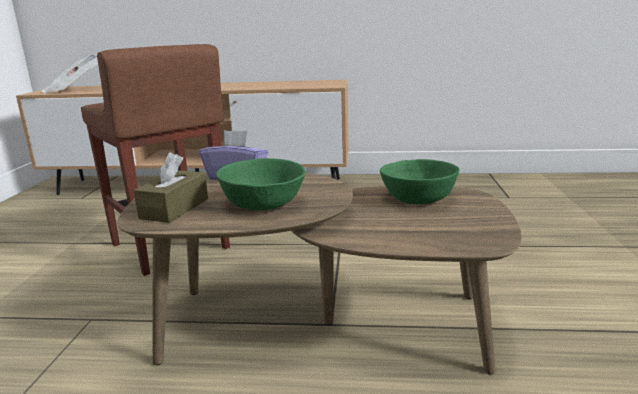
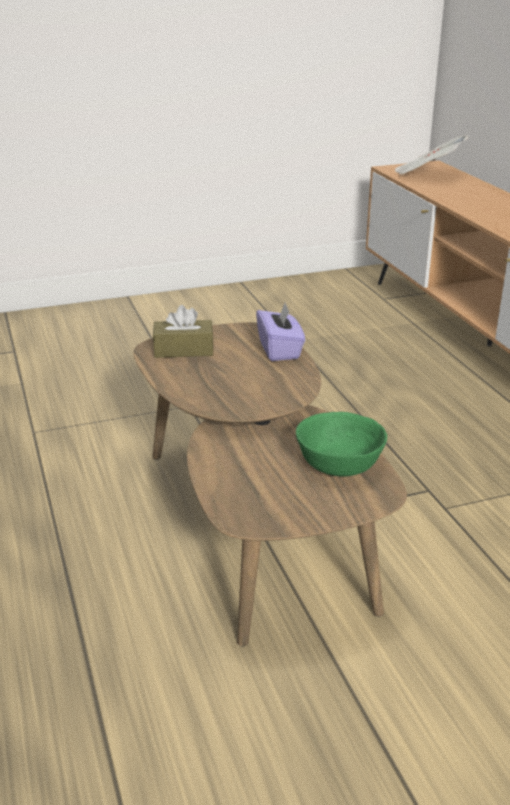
camera: 65 degrees right, 10 degrees up
brown stool [81,44,230,276] -> none
green bowl [216,158,305,210] -> none

